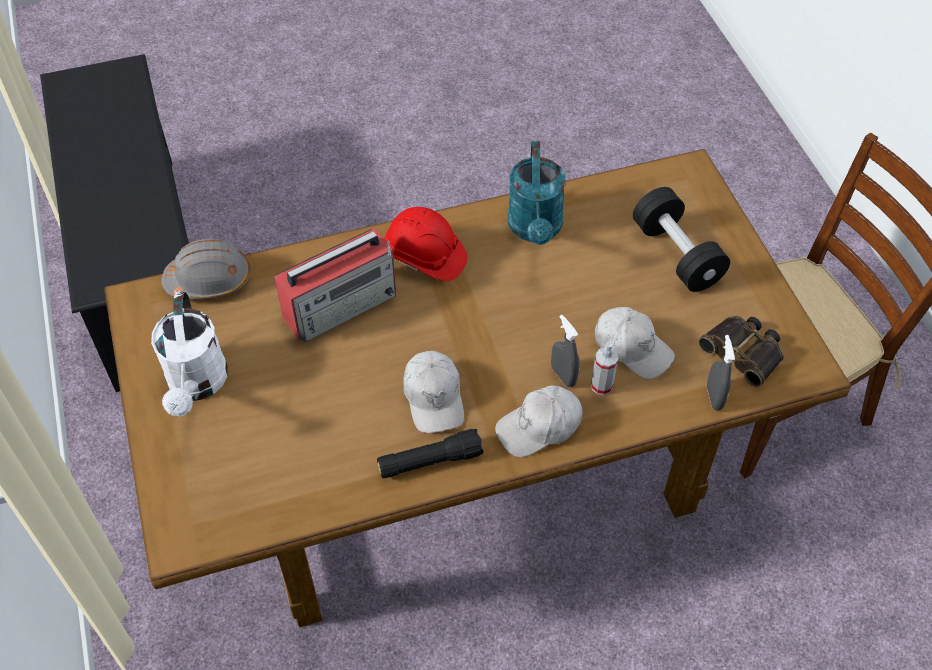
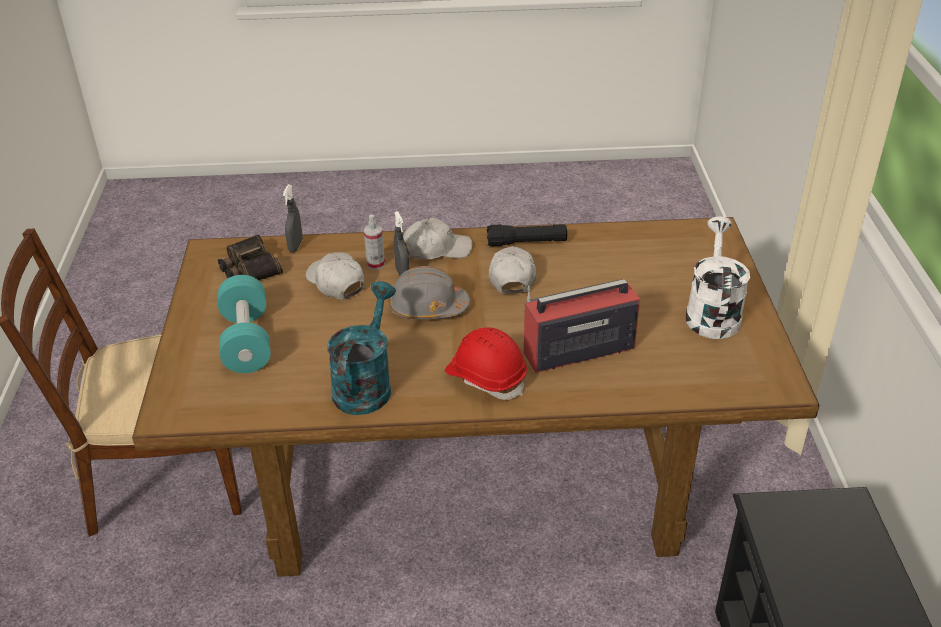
camera: 165 degrees left, 15 degrees down
grey hard hat [162,238,250,299] -> grey hard hat moved to [388,266,470,319]
black dumbbell [633,187,730,292] -> turquoise dumbbell [218,275,271,373]

